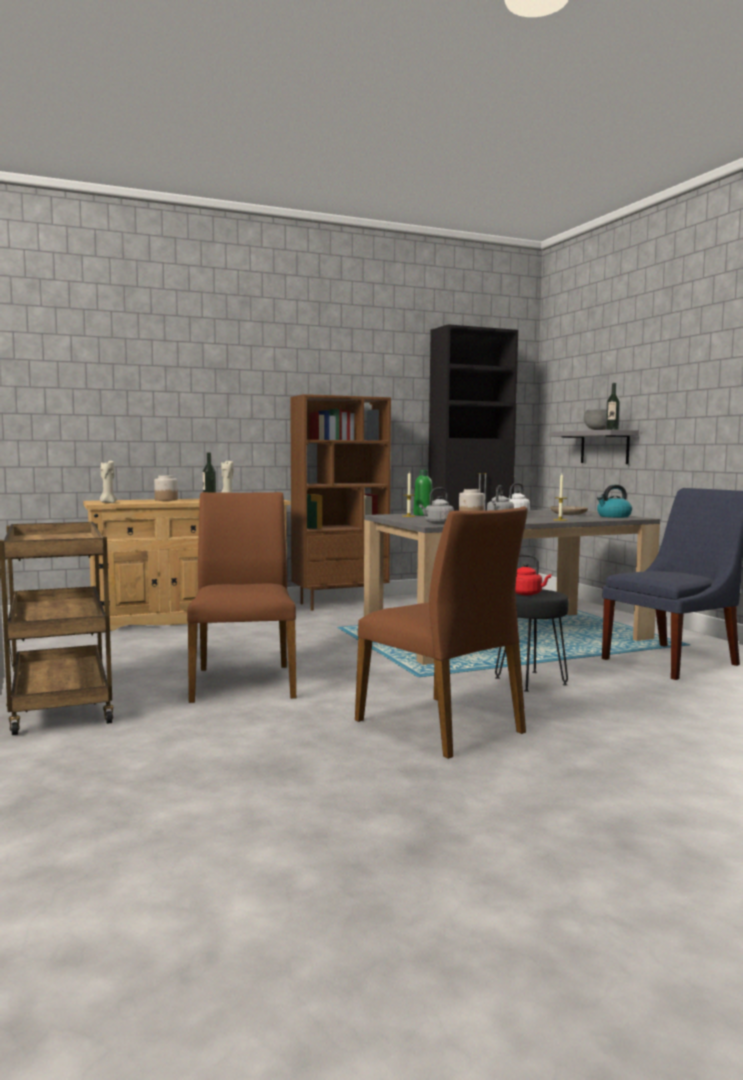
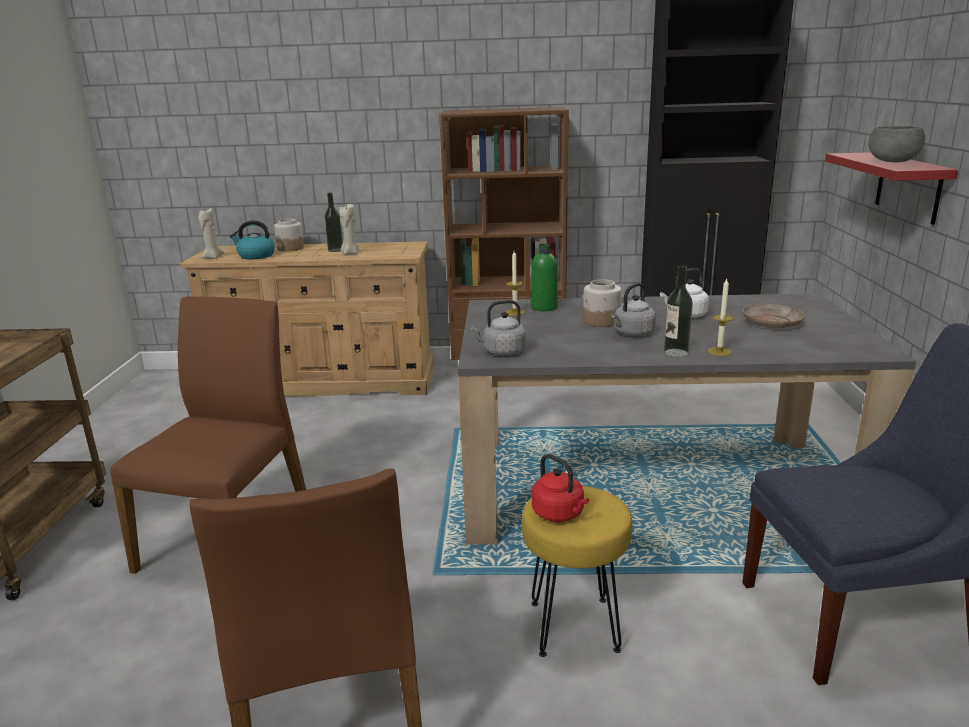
camera: 25 degrees right, 15 degrees up
black stool [495,589,569,692] -> yellow stool [522,486,632,657]
grey shelf [549,430,639,464] -> red shelf [825,152,958,225]
kettle [597,485,632,518] -> kettle moved to [230,220,275,259]
bottle [606,383,620,430] -> bottle moved to [664,265,693,357]

